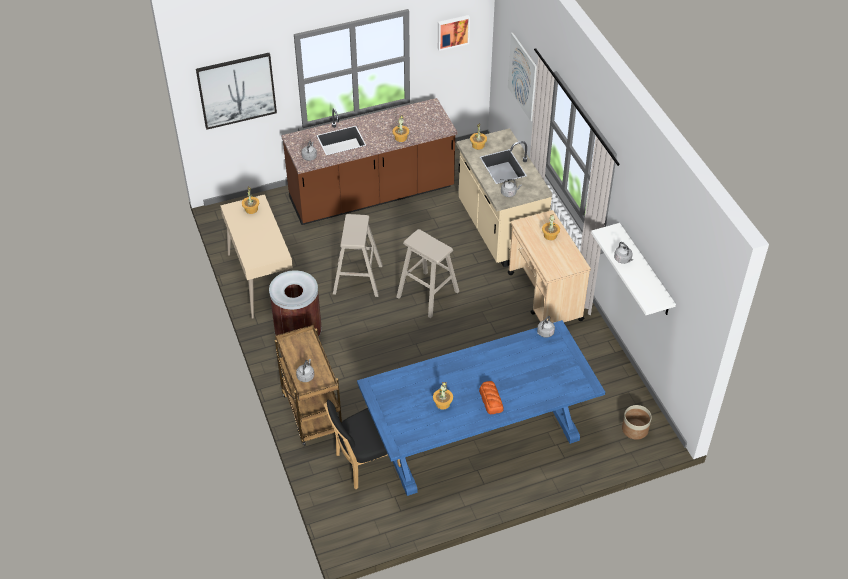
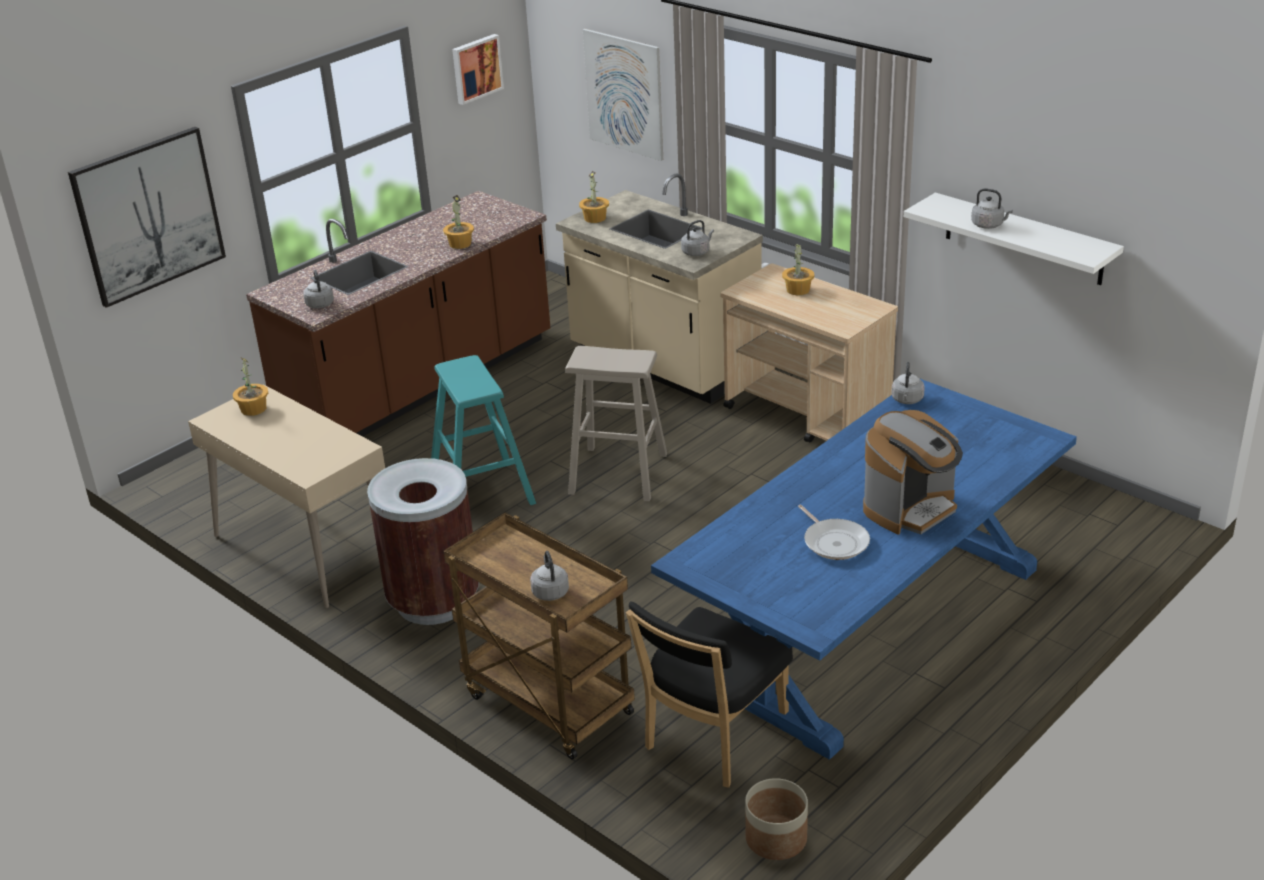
camera: 25 degrees left, 15 degrees down
beige stool [333,214,383,297] -> turquoise stool [431,355,536,505]
potted plant [433,382,453,410] -> frying pan [798,505,870,560]
bread [479,381,504,415] -> coffee machine [863,410,963,535]
planter [622,405,652,440] -> planter moved to [745,778,808,860]

